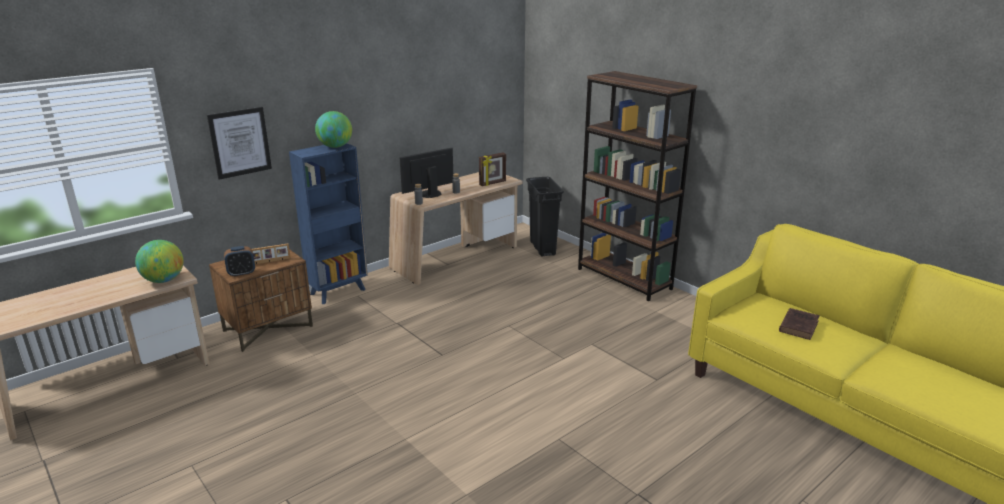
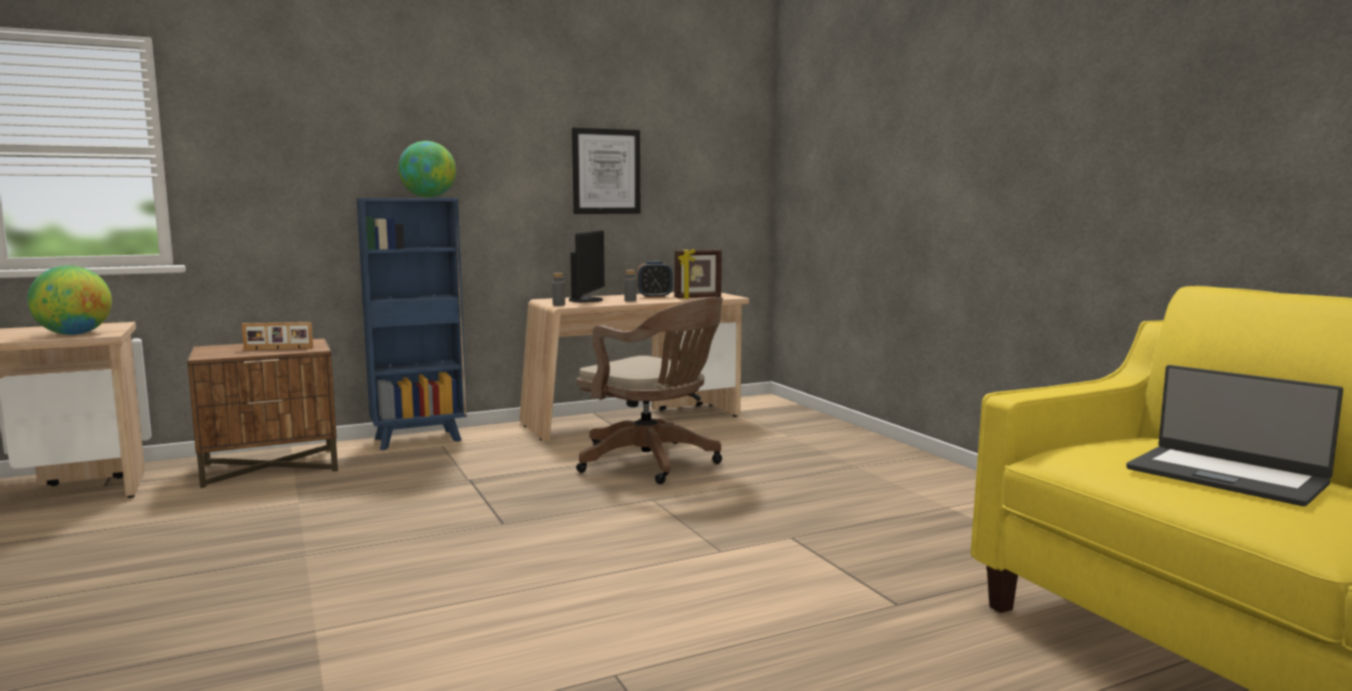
camera: 15 degrees right, 15 degrees down
picture [207,107,272,180] -> picture moved to [572,128,641,214]
alarm clock [224,246,255,277] -> alarm clock moved to [637,261,673,298]
monitor [399,148,453,198] -> monitor turned 120 degrees clockwise [569,230,605,302]
black trash can [526,177,564,257] -> none
brown bookcase [578,71,697,302] -> none
brown book [779,308,820,340] -> laptop [1126,365,1343,506]
none -> brown office chair [576,297,723,484]

